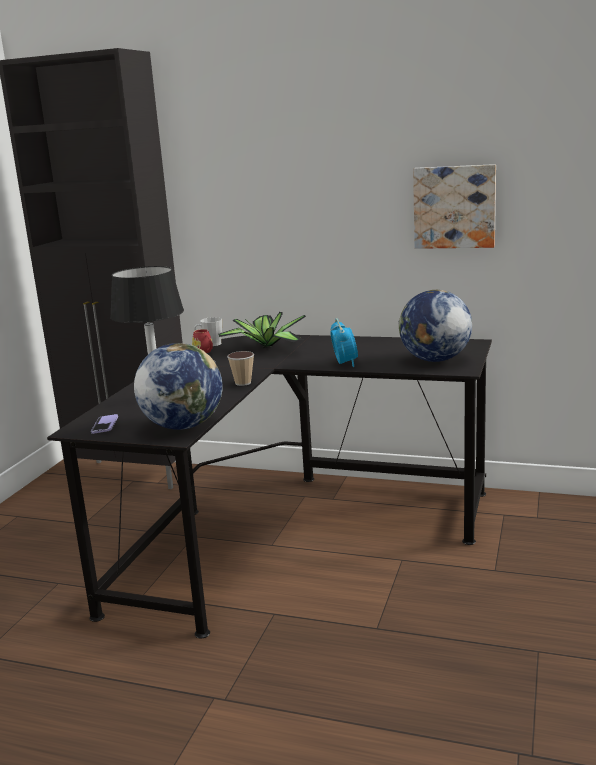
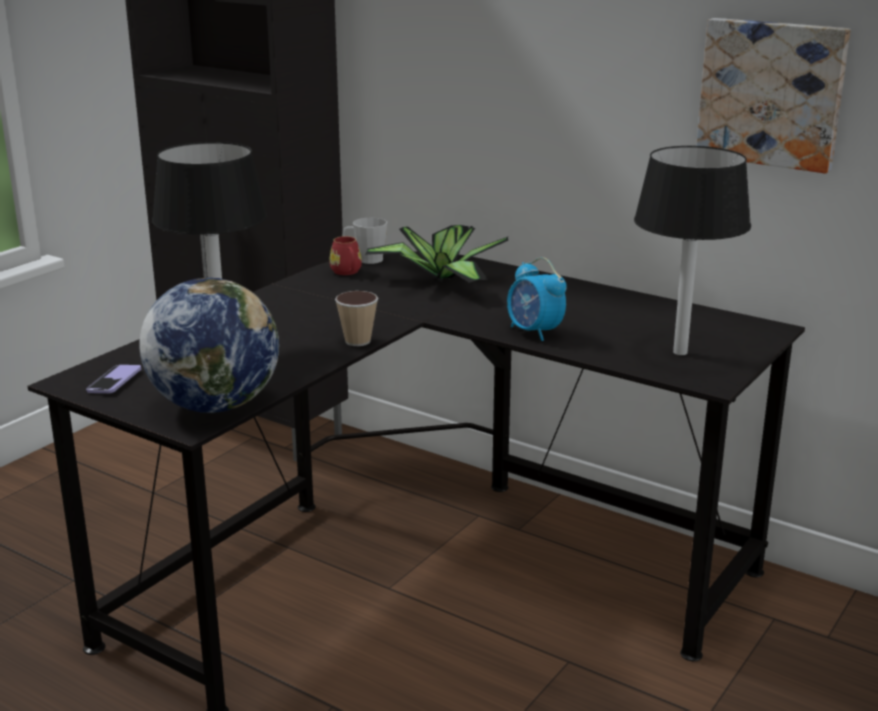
camera: 15 degrees right, 5 degrees up
alarm clock [330,318,358,367] -> alarm clock turned 135 degrees clockwise [507,257,567,341]
globe [398,290,472,362] -> black table lamp [634,146,751,355]

